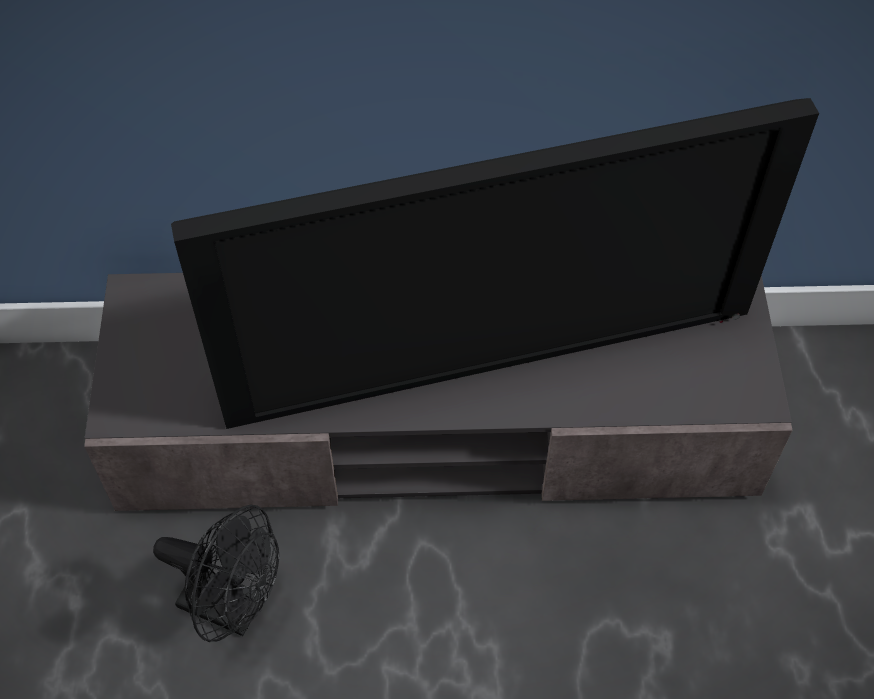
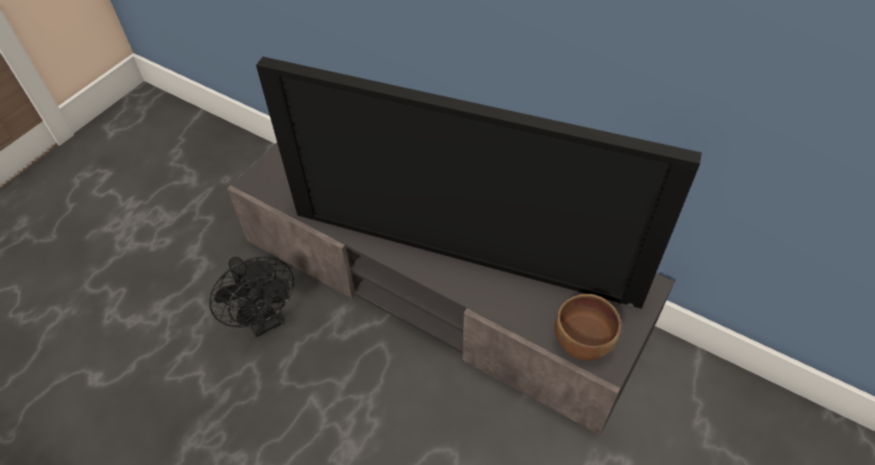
camera: 35 degrees right, 5 degrees down
none -> brown bowl [555,294,622,361]

